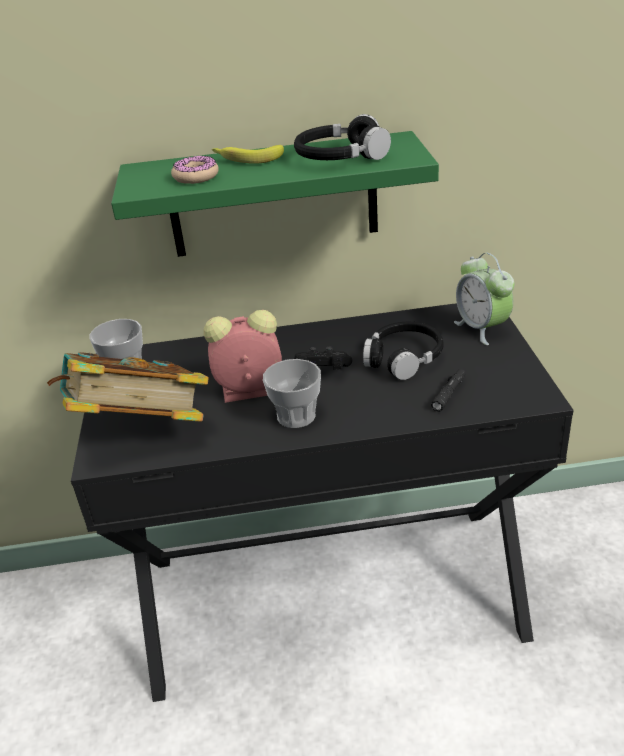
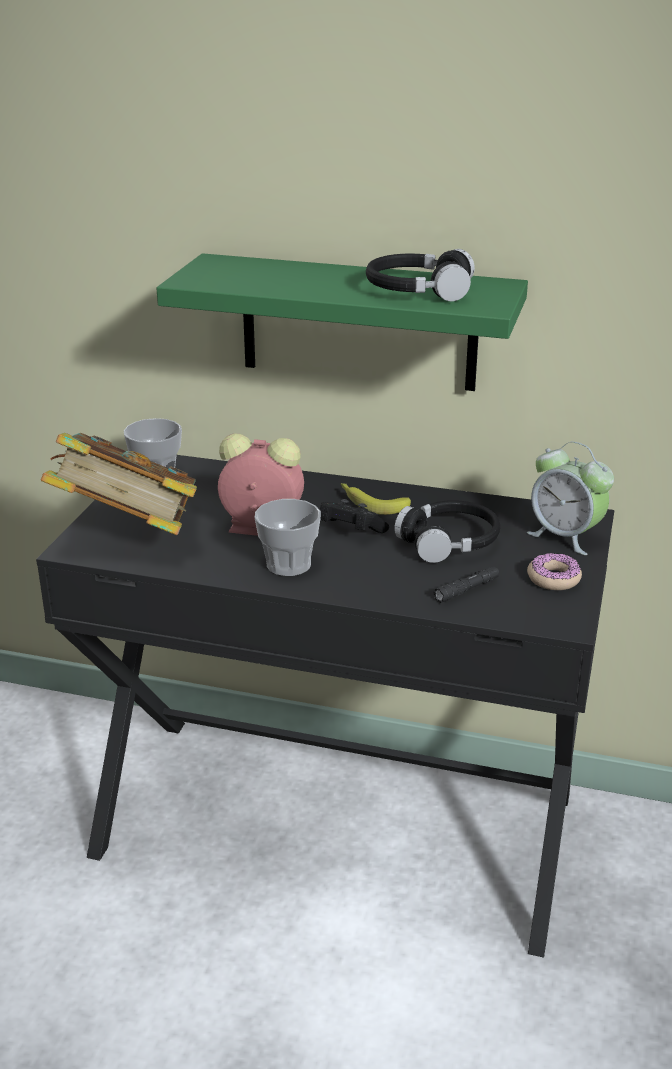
camera: 20 degrees right, 5 degrees down
donut [171,155,219,184] -> donut moved to [527,553,582,590]
banana [212,145,284,164] -> banana moved to [341,483,411,515]
alarm clock [454,253,514,345] -> alarm clock turned 45 degrees counterclockwise [527,441,614,555]

